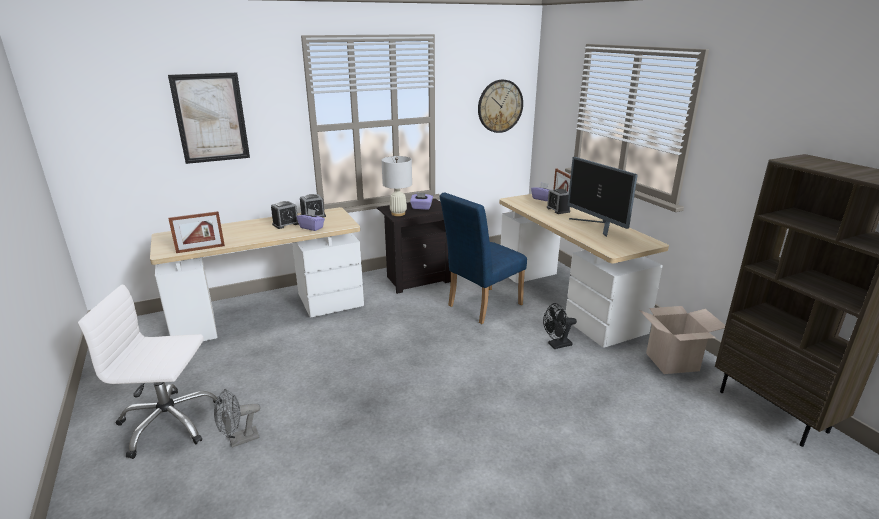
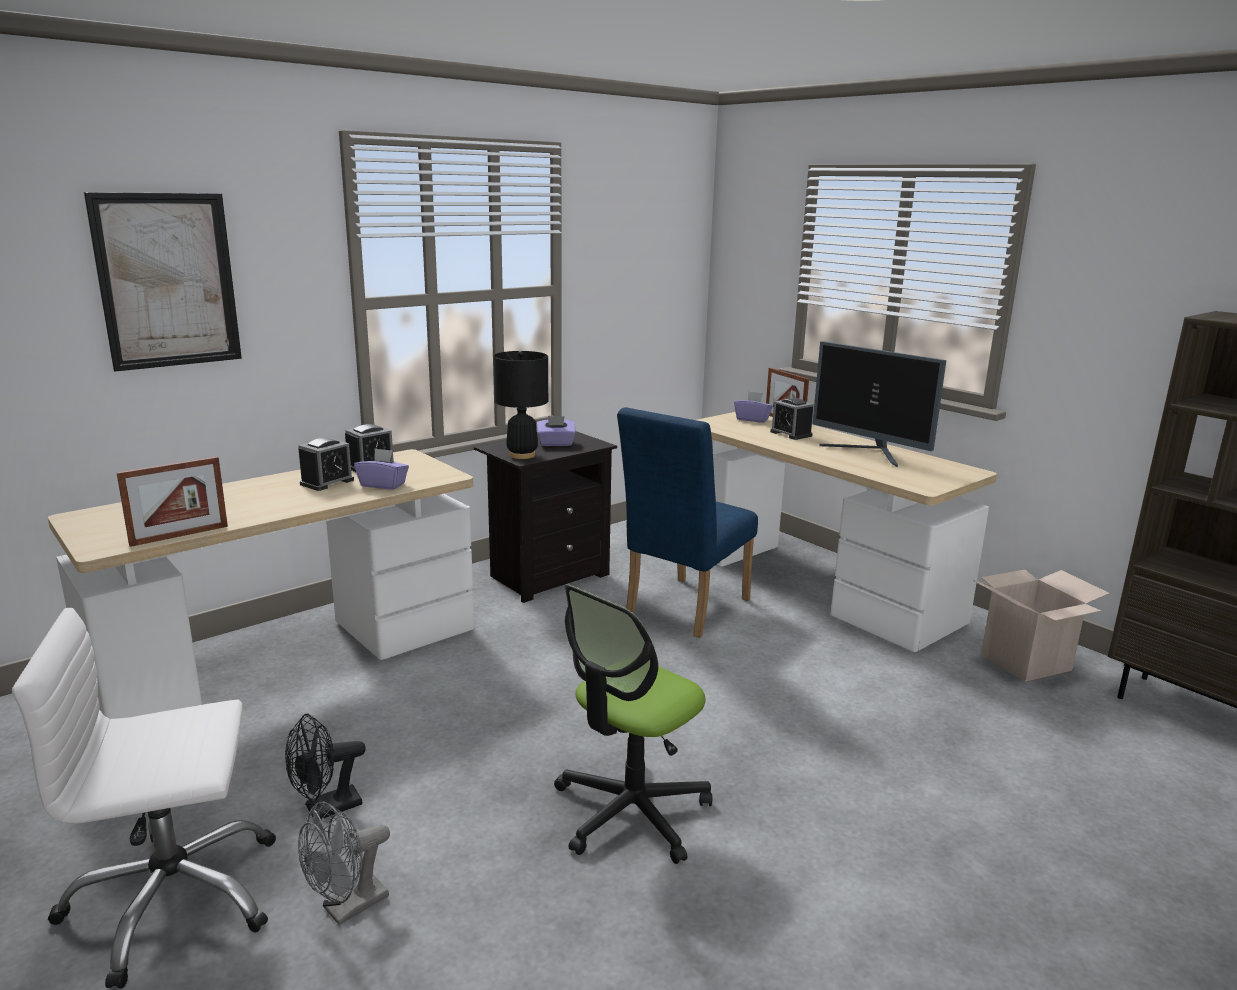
camera: 15 degrees left, 5 degrees down
white table lamp [382,156,412,216] -> black table lamp [493,351,548,459]
wall clock [478,80,523,133] -> none
black fan [543,303,577,349] -> black fan moved to [285,714,366,819]
none -> office chair [554,584,712,864]

